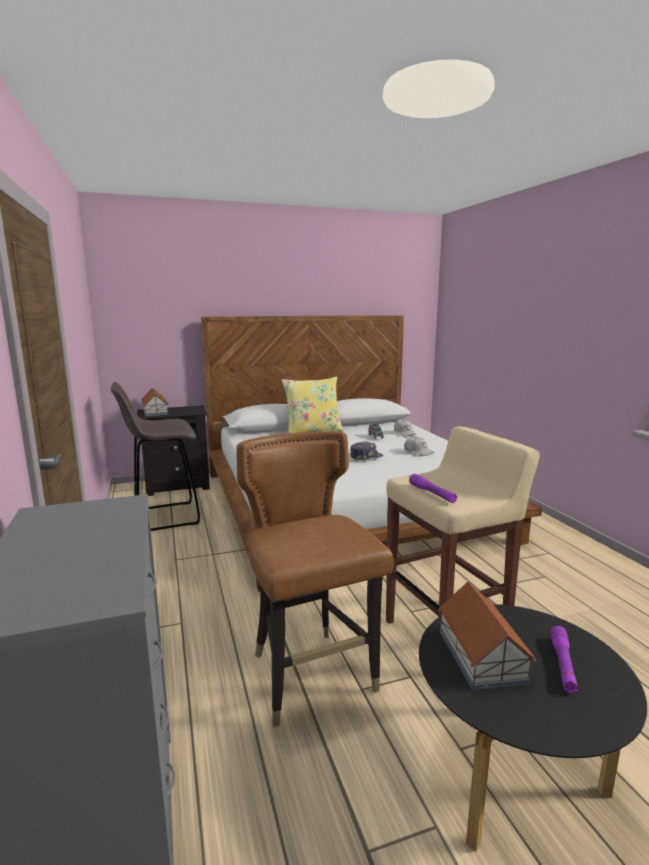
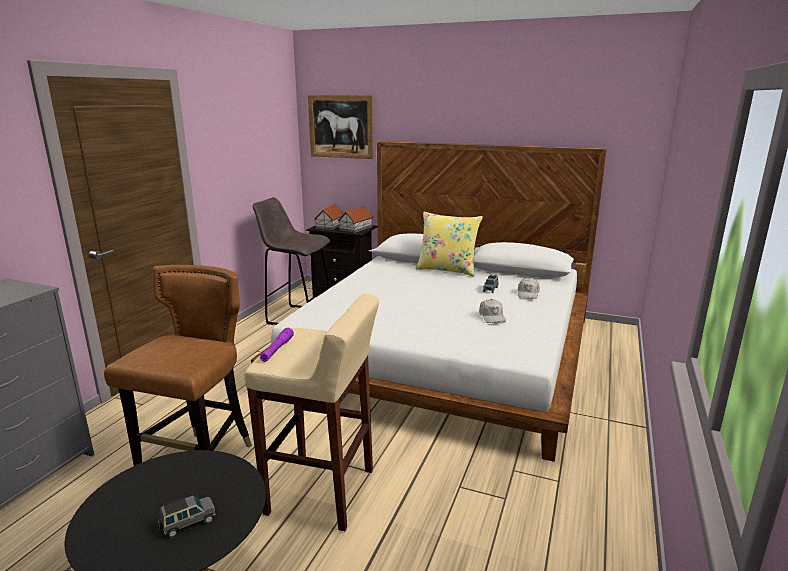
camera: 40 degrees right, 5 degrees up
cap [350,442,383,461] -> none
toy house [438,582,536,690] -> toy house moved to [338,206,373,233]
purple flashlight [550,626,578,693] -> grey toy car [158,496,216,538]
none -> picture [308,95,374,159]

